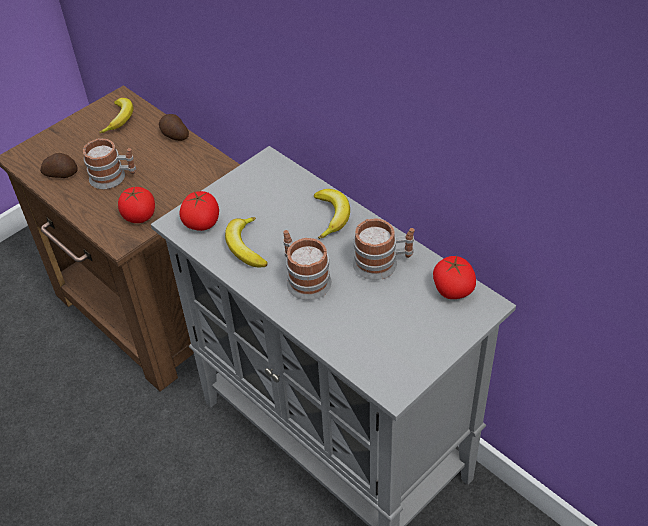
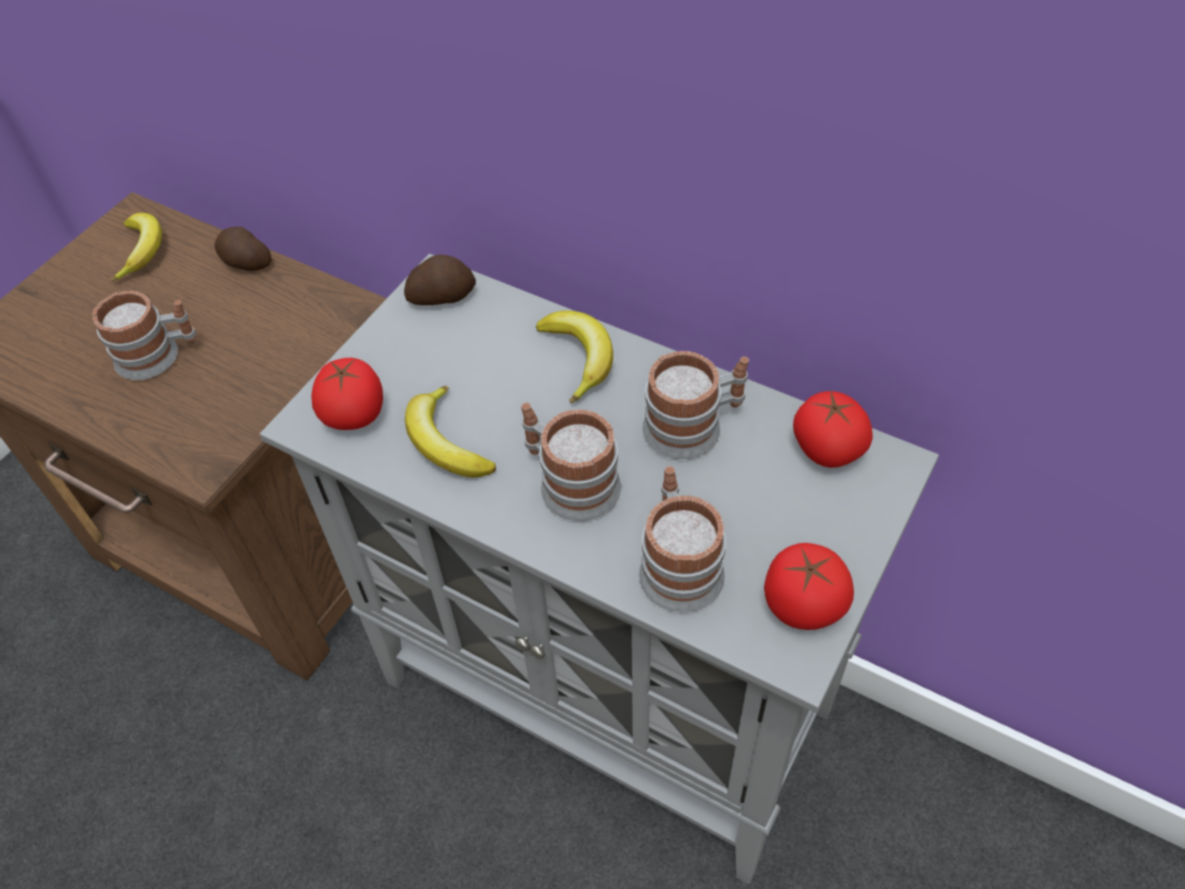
camera: 15 degrees left, 5 degrees up
potato [40,153,77,178] -> potato moved to [404,255,476,305]
tomato [118,187,155,223] -> tomato moved to [764,543,854,630]
none -> mug [639,466,726,613]

